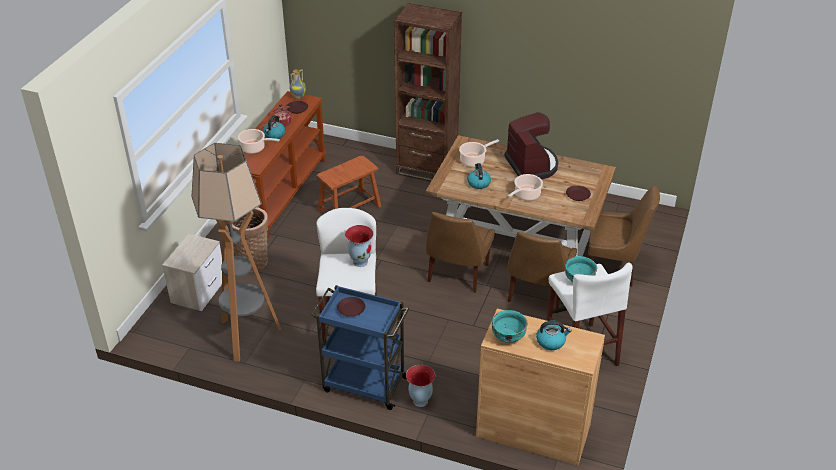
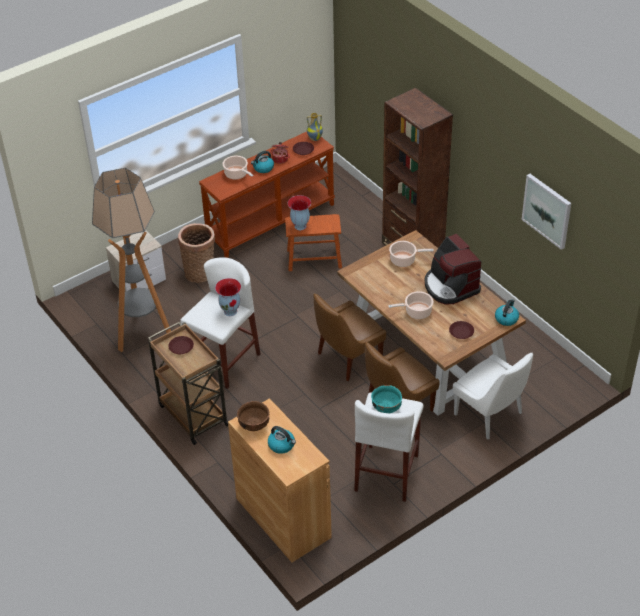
camera: 35 degrees right, 5 degrees up
blue cart [311,285,409,410] -> brown cart [148,322,228,445]
vase [406,365,435,407] -> vase moved to [288,195,311,230]
kettle [467,163,491,189] -> kettle moved to [495,299,519,326]
turquoise bowl [492,310,528,343] -> brown bowl [237,401,269,431]
coffee machine [504,112,558,179] -> coffee machine turned 135 degrees clockwise [425,234,482,305]
brown chair [588,185,660,287] -> white chair [453,353,533,440]
none -> picture [522,174,571,250]

